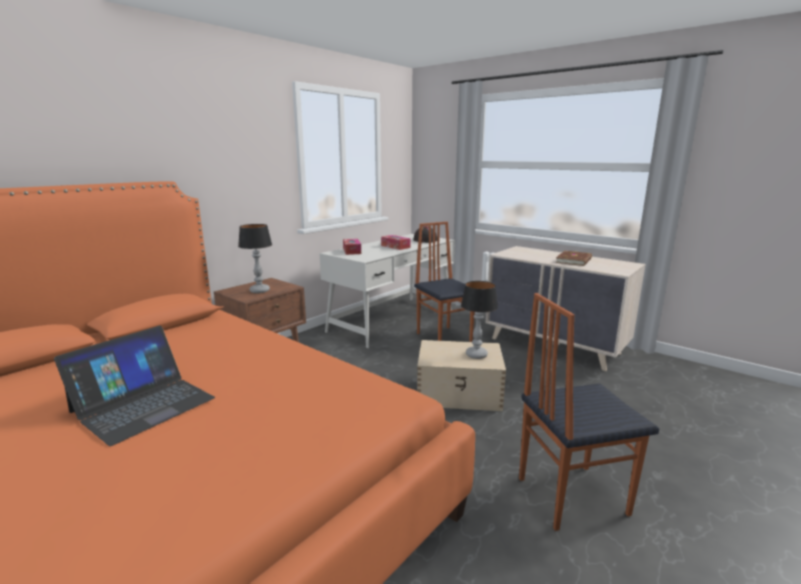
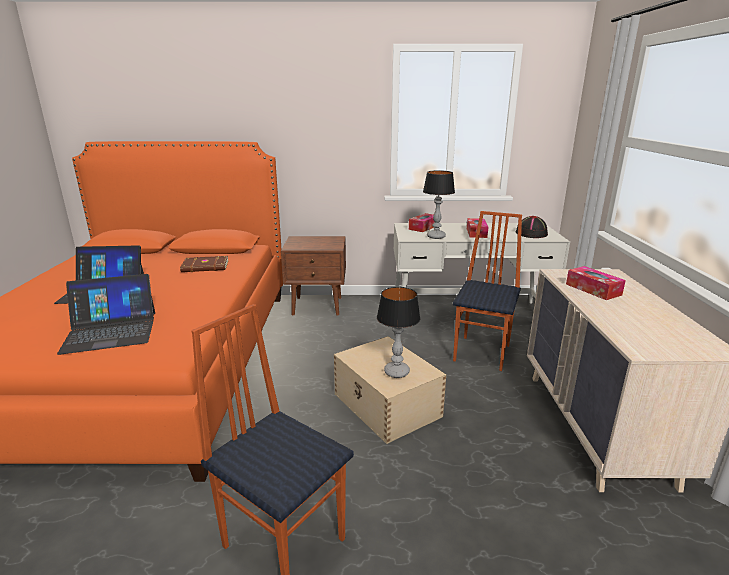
camera: 50 degrees right, 5 degrees up
table lamp [238,224,272,293] -> table lamp moved to [423,170,455,239]
brown book [556,251,592,266] -> brown book moved to [180,256,229,272]
none -> laptop [57,274,155,355]
none -> tissue box [566,266,626,300]

